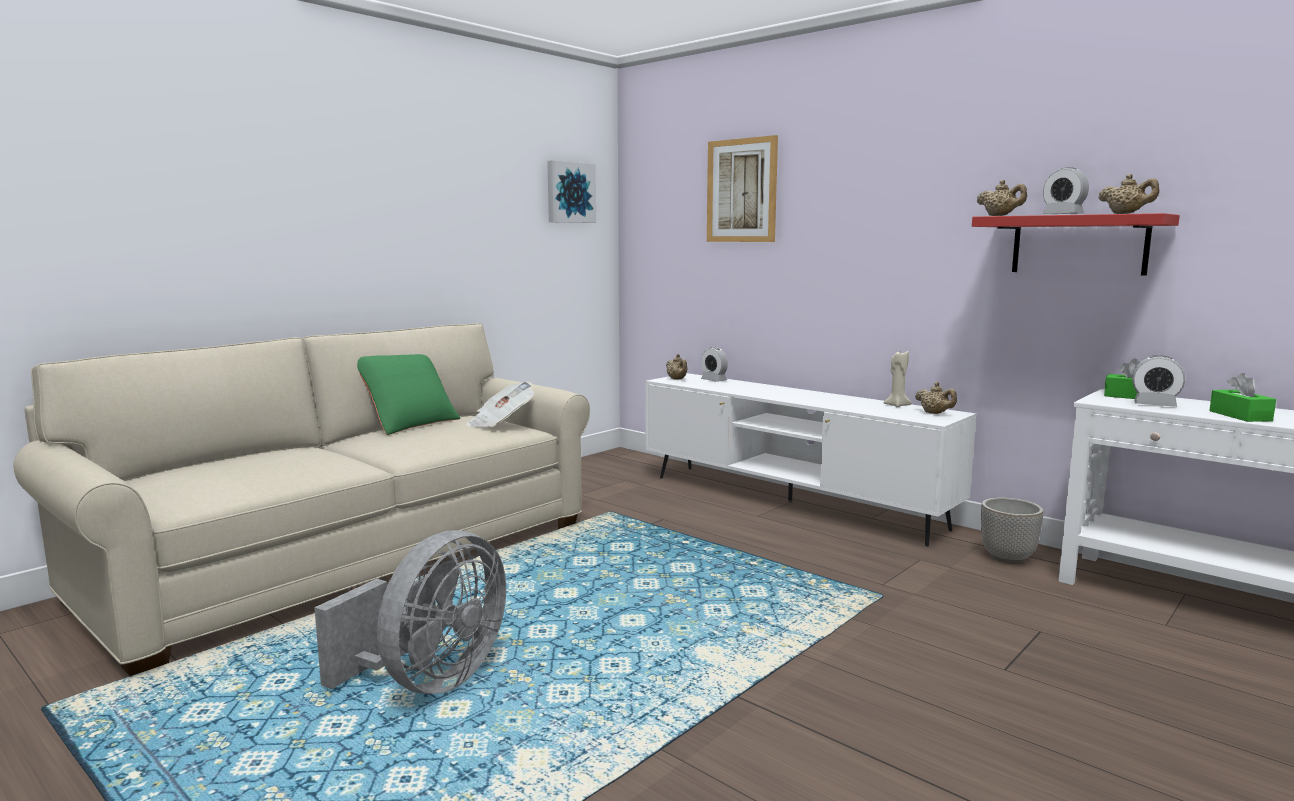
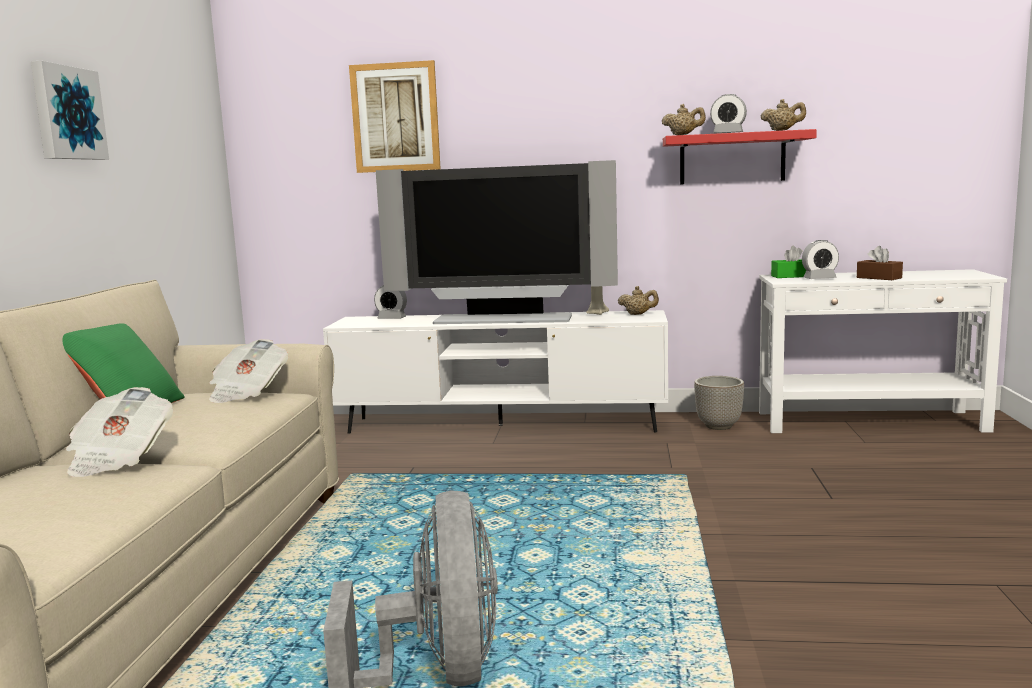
camera: 35 degrees left, 0 degrees up
picture [547,160,596,223] -> picture moved to [30,61,109,160]
beige teapot [666,354,688,380] -> none
green tissue box [1209,373,1276,422] -> brown tissue box [857,246,903,280]
none -> newspaper [66,387,173,477]
none -> television [376,160,618,324]

